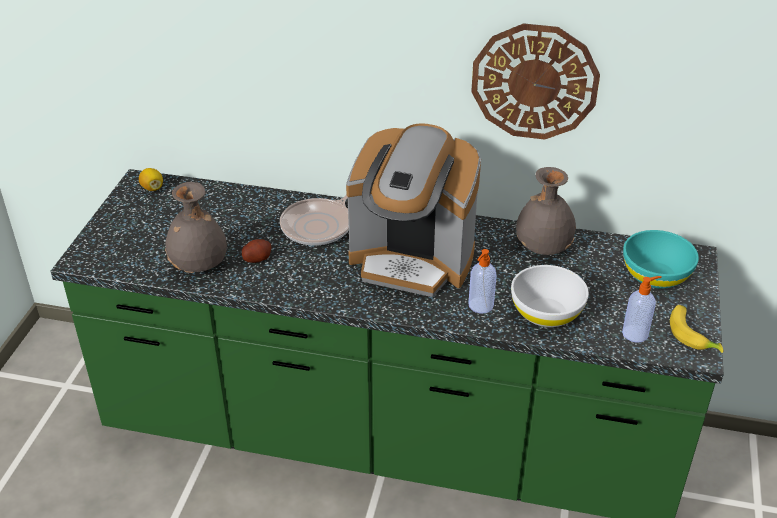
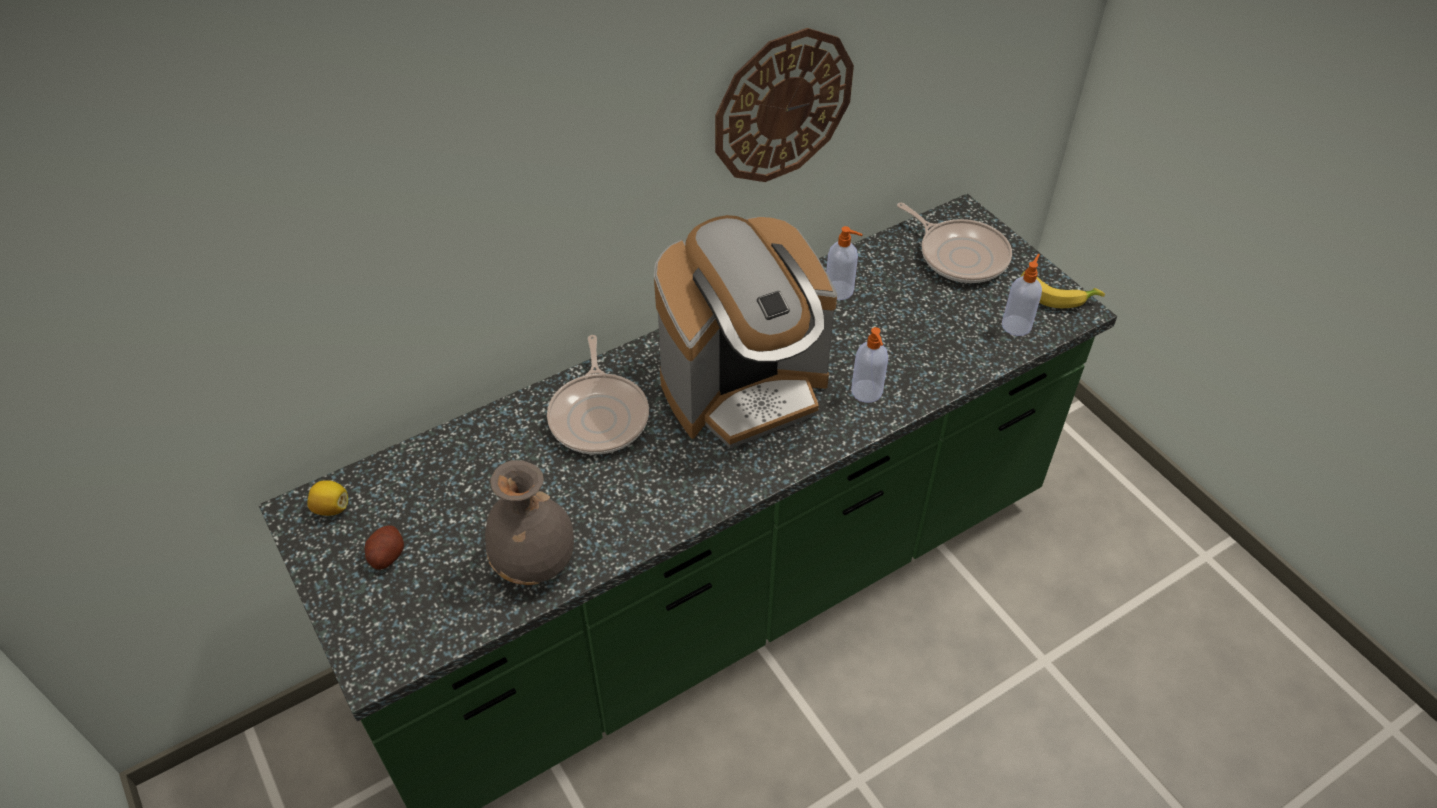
camera: 45 degrees left, 10 degrees up
potato [242,239,271,263] -> potato moved to [365,525,404,569]
white bowl [511,265,589,327] -> none
grey vase [516,167,576,255] -> soap dispenser [826,226,863,300]
turquoise bowl [623,230,699,289] -> frying pan [897,202,1012,283]

